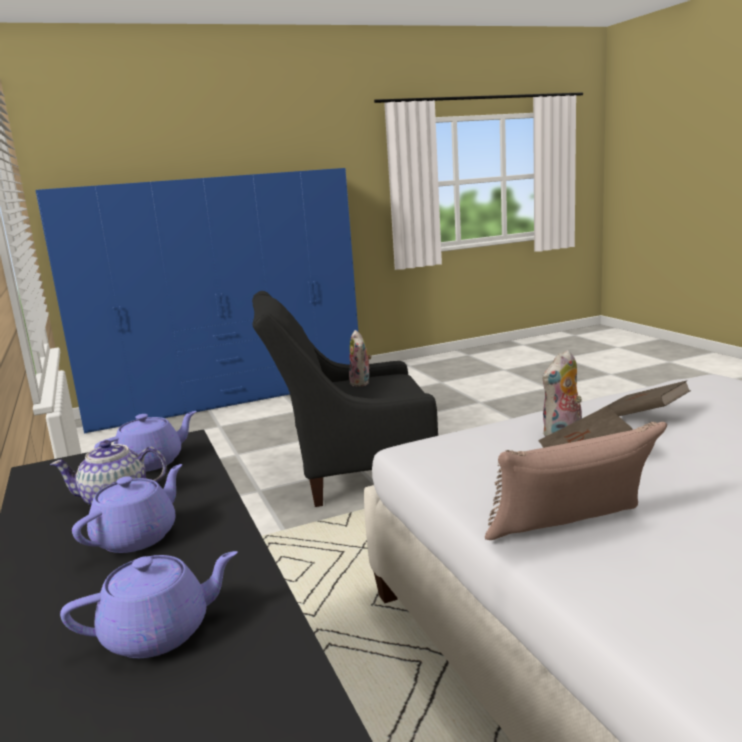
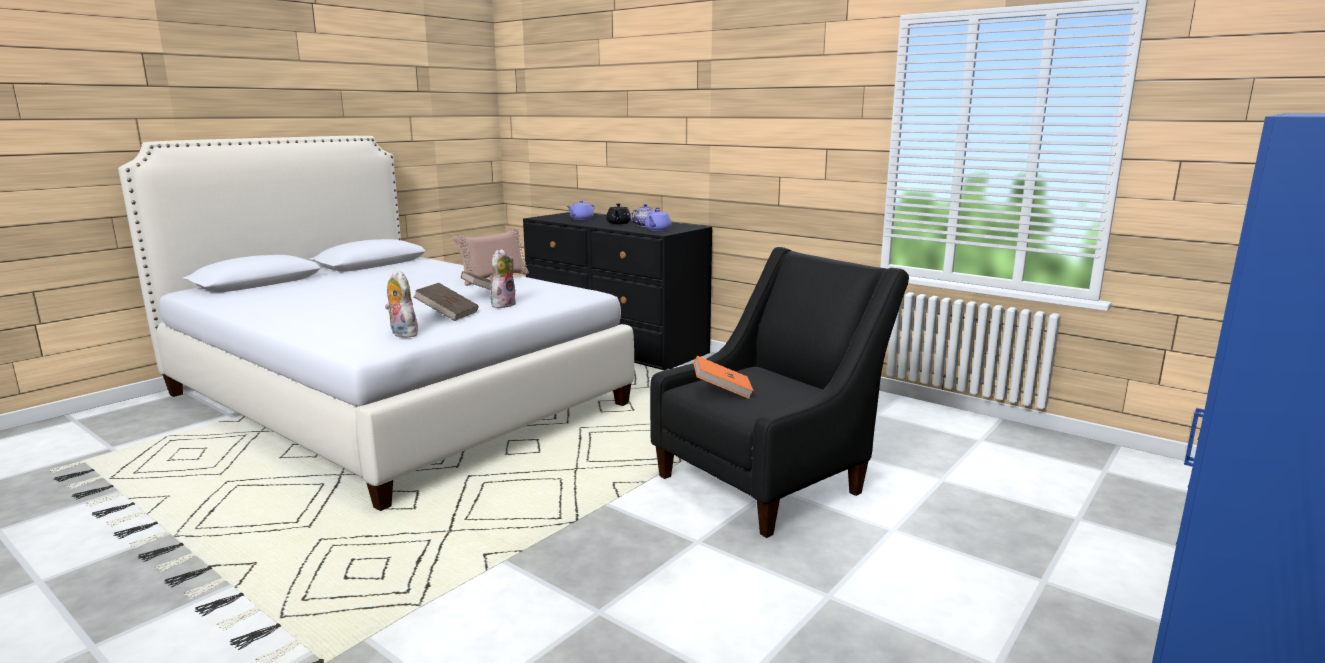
camera: 150 degrees right, 0 degrees up
purple teapot [72,464,182,553] -> black teapot [606,204,631,224]
plush toy [348,330,372,387] -> plush toy moved to [385,270,418,338]
none -> orange book [693,356,754,399]

